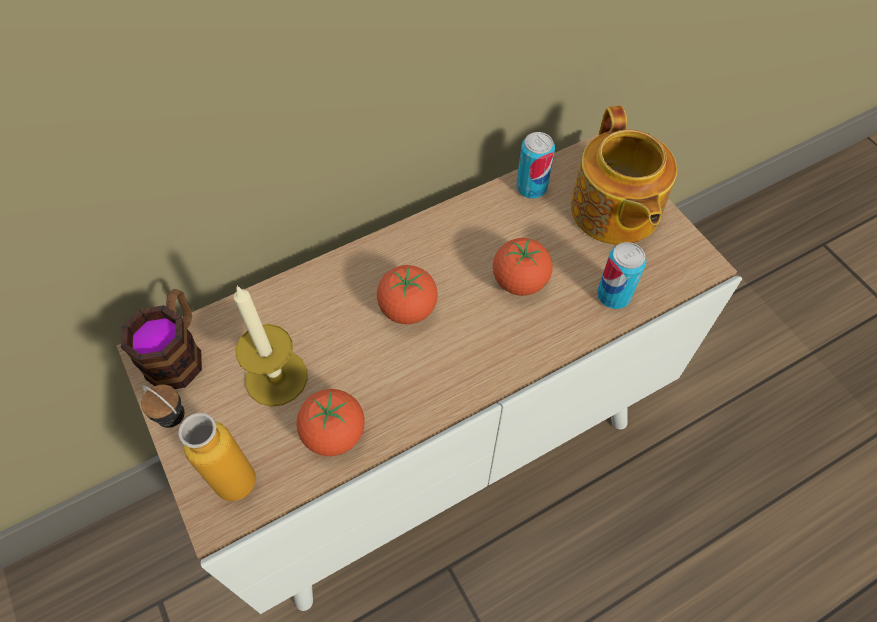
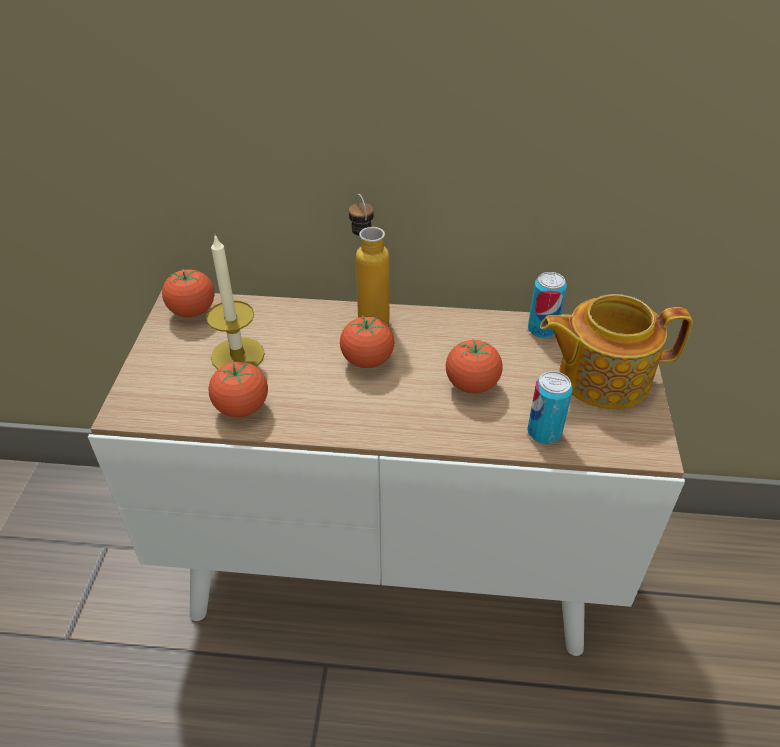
camera: 35 degrees right, 15 degrees down
mug [121,289,202,389] -> tomato [162,269,215,317]
bottle [141,385,256,501] -> bottle moved to [349,194,389,324]
teapot [571,106,677,245] -> teapot turned 60 degrees clockwise [540,294,693,410]

